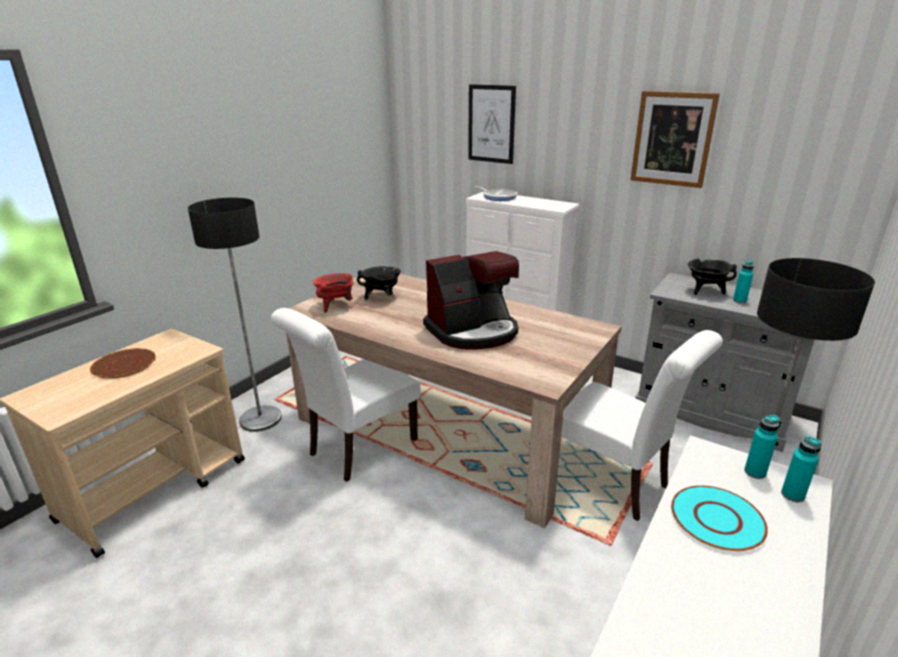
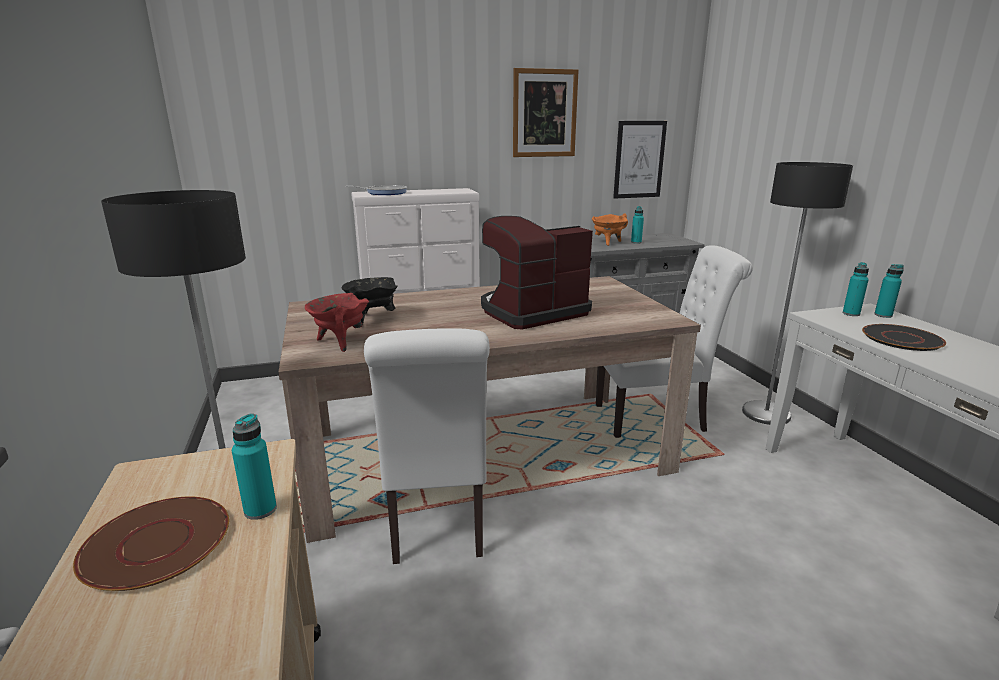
camera: 50 degrees left, 5 degrees down
coffee machine [423,251,519,350] -> coffee machine turned 135 degrees counterclockwise [481,216,593,330]
picture [468,84,516,164] -> picture moved to [613,121,667,199]
turquoise plate [671,485,768,551] -> black plate [862,324,946,351]
black cooking pot [688,258,737,295] -> orange cooking pot [592,213,628,246]
none -> turquoise bottle [232,413,277,520]

